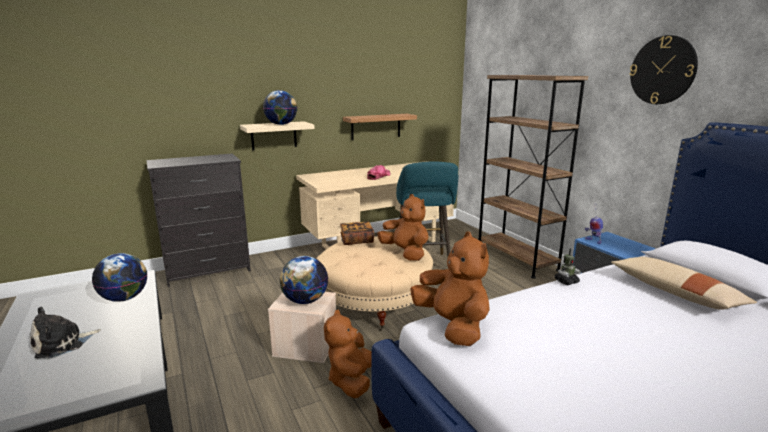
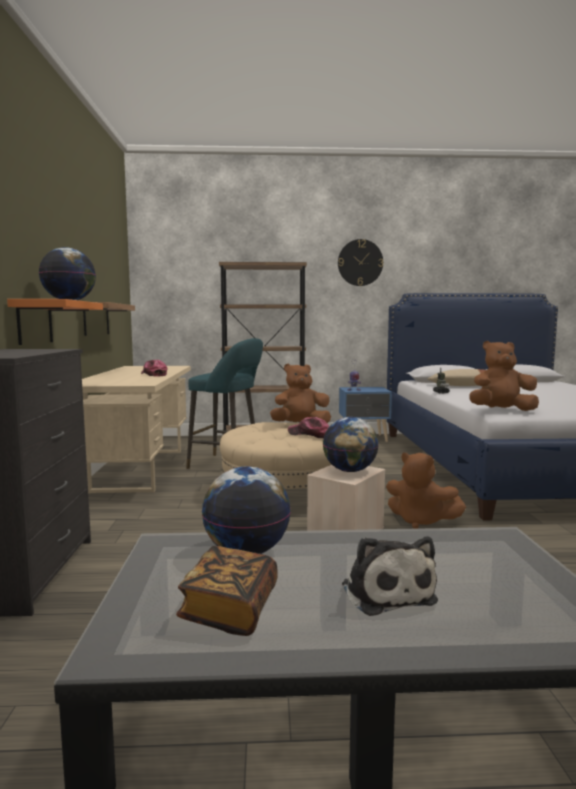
camera: 65 degrees left, 10 degrees down
beige shelf [240,121,315,150] -> orange shelf [7,299,103,345]
book [340,221,374,245] -> book moved to [176,546,278,636]
none -> cap [288,417,329,438]

